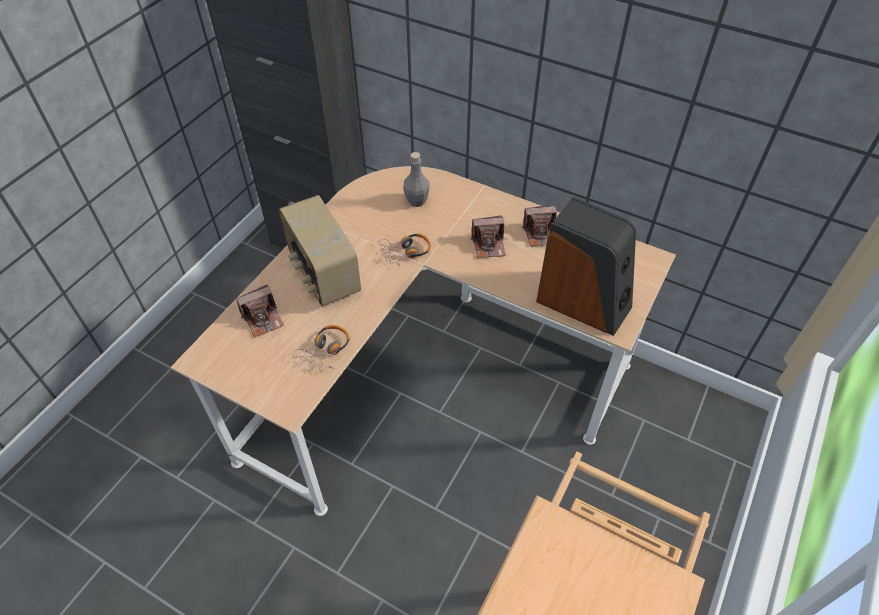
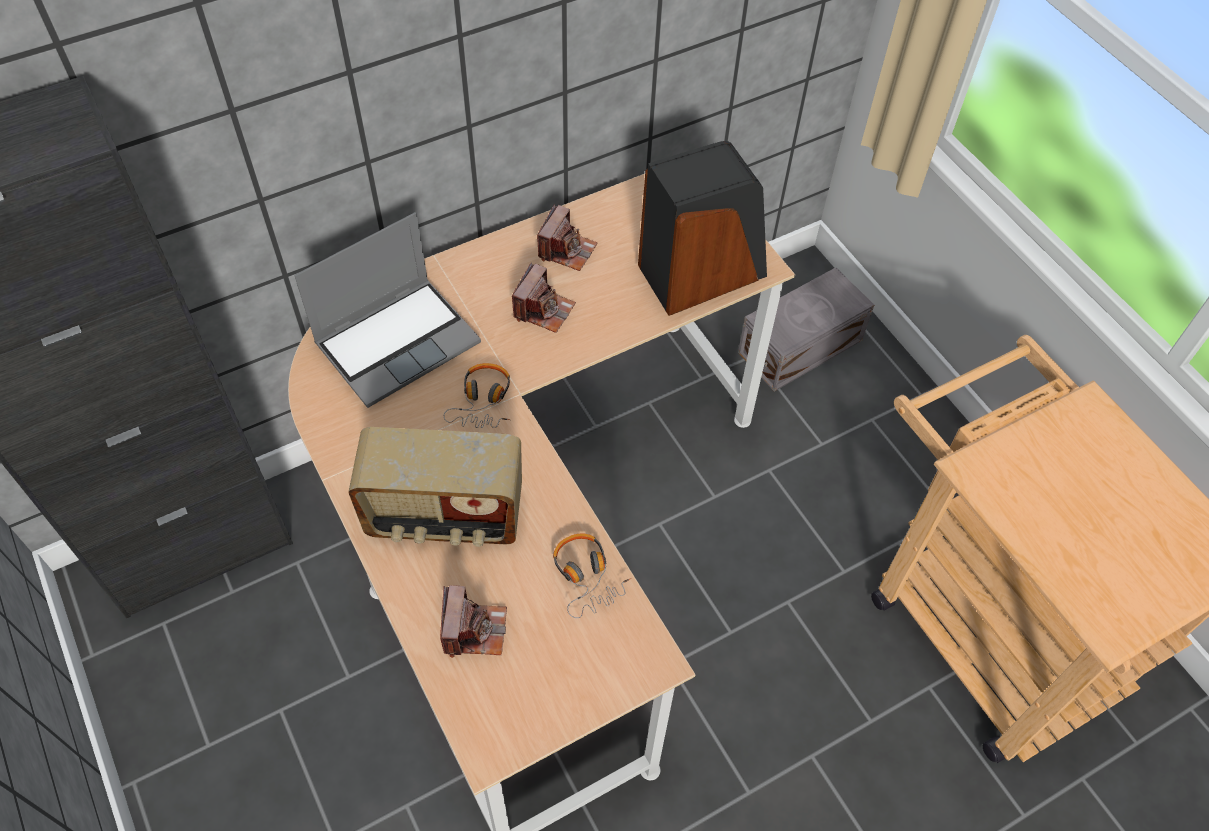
camera: 60 degrees left, 5 degrees up
grey bottle [403,152,430,207] -> laptop [294,212,481,408]
none -> grey storage box [738,267,874,391]

